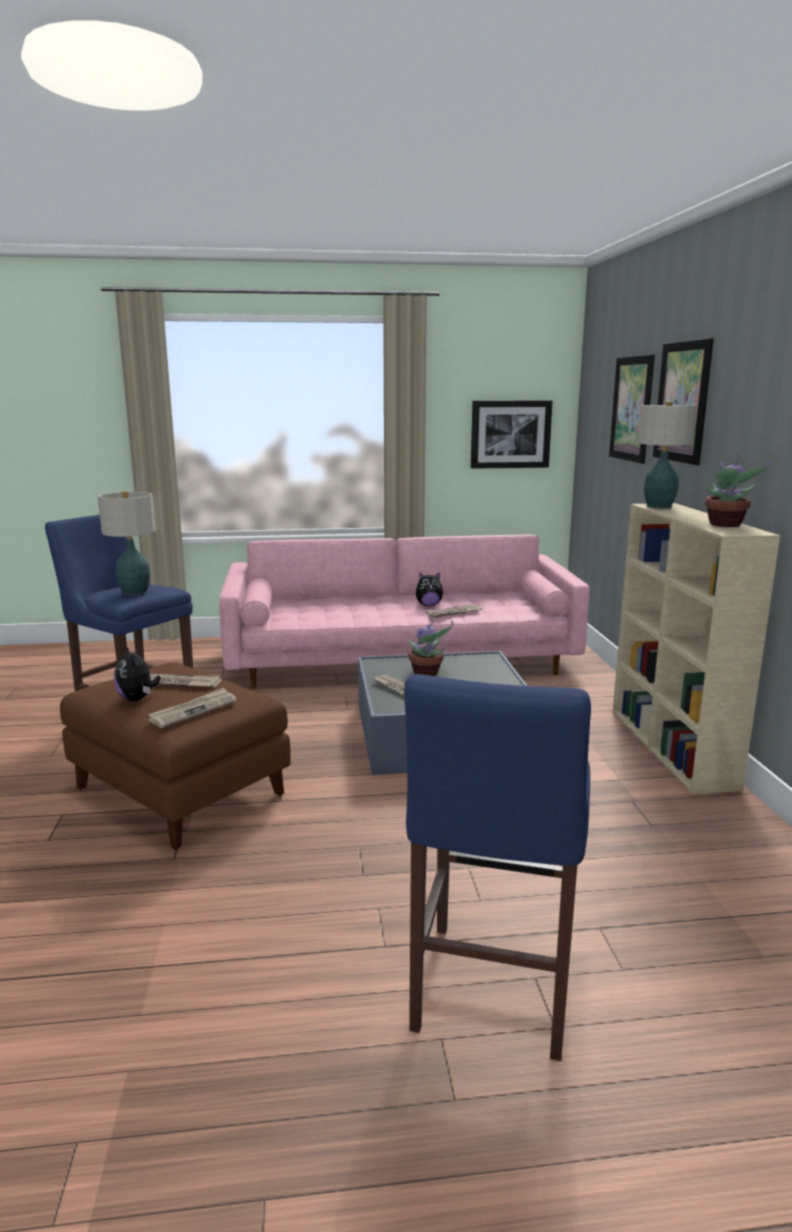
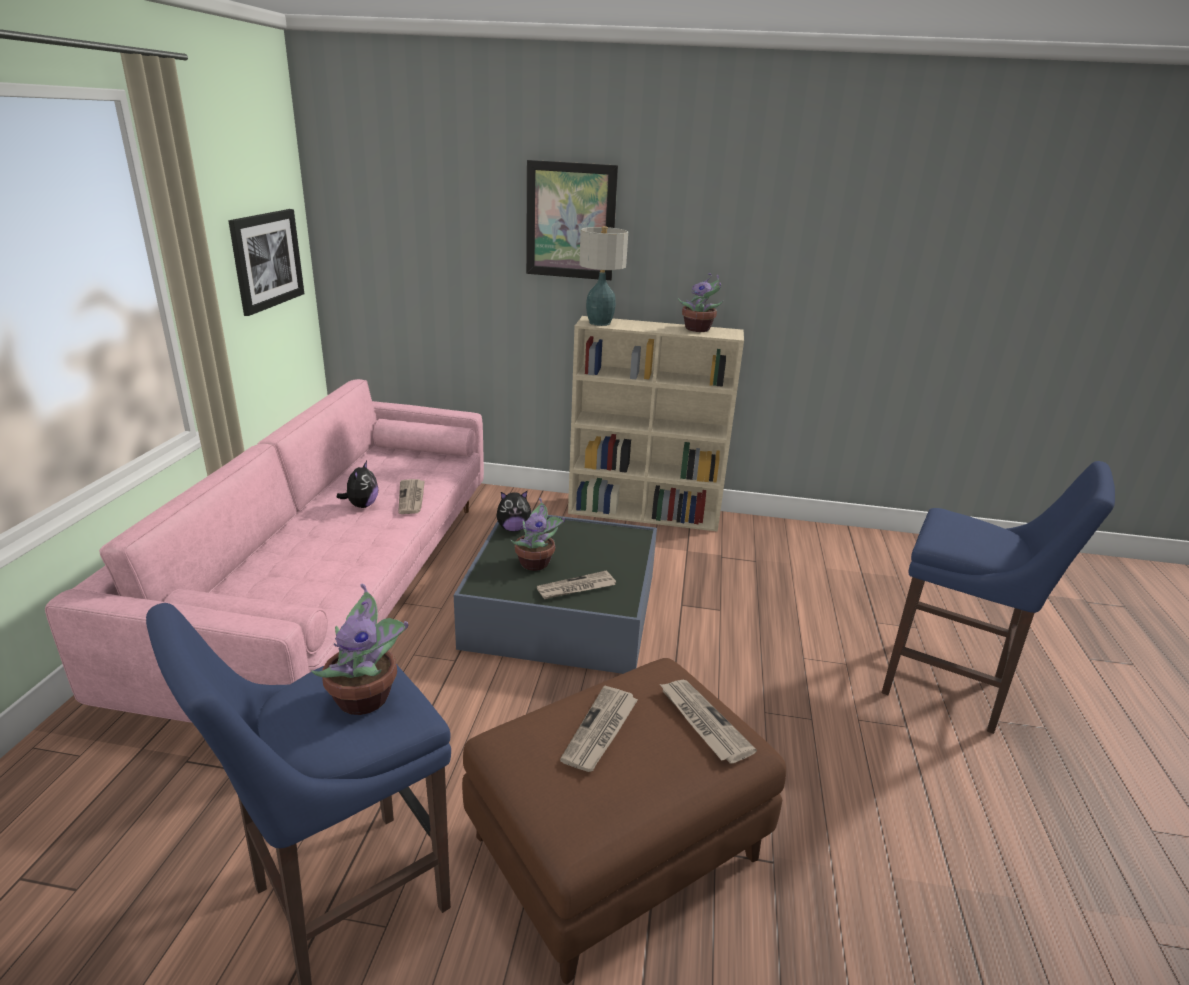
camera: 75 degrees left, 10 degrees up
table lamp [98,491,156,596] -> potted plant [311,584,408,715]
plush toy [114,646,161,701] -> plush toy moved to [496,491,533,532]
picture [609,355,655,464] -> none

